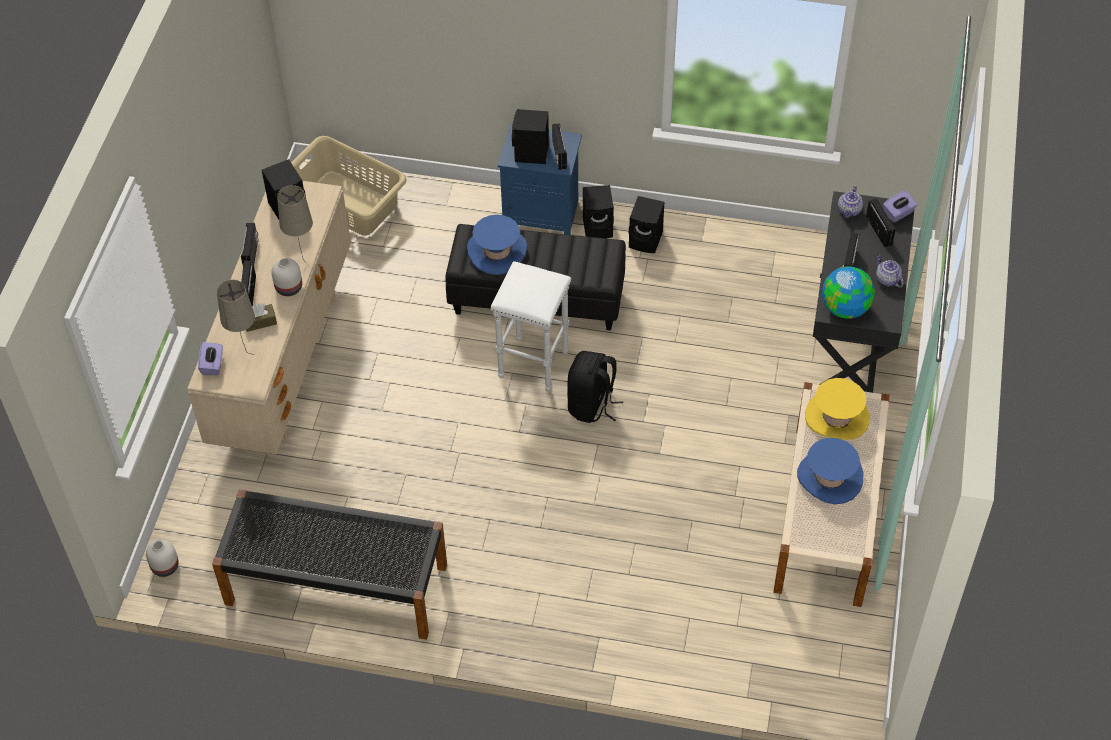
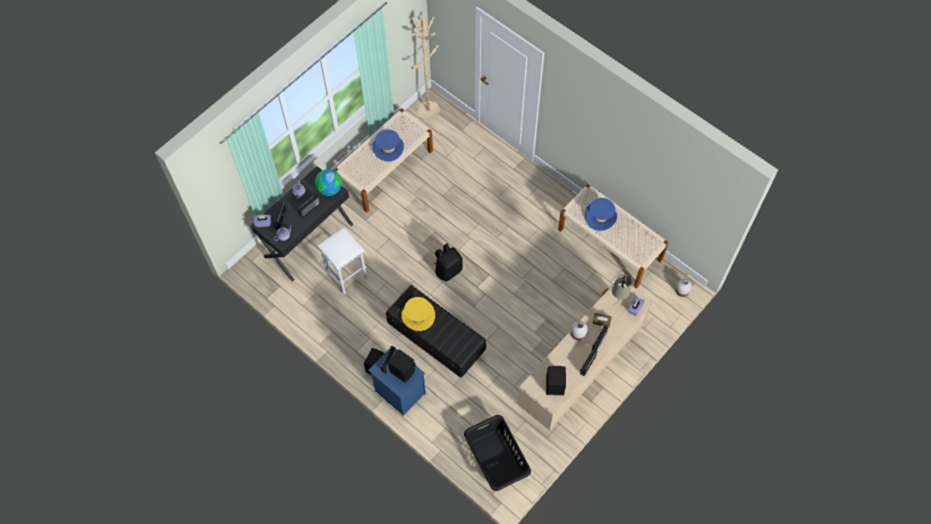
camera: 150 degrees left, 10 degrees up
black bench [212,489,447,640] -> beige bench [558,183,669,289]
beige table lamp [277,185,313,267] -> none
beige laundry basket [291,136,407,236] -> black laundry basket [464,415,531,491]
blue hat [467,215,527,275] -> blue hat moved to [585,198,617,231]
white stool [491,261,571,392] -> white stool moved to [317,228,367,294]
black speaker [629,196,664,253] -> none
yellow hat [805,378,869,440] -> yellow hat moved to [401,297,435,331]
none -> beige clothes rack [411,16,440,121]

